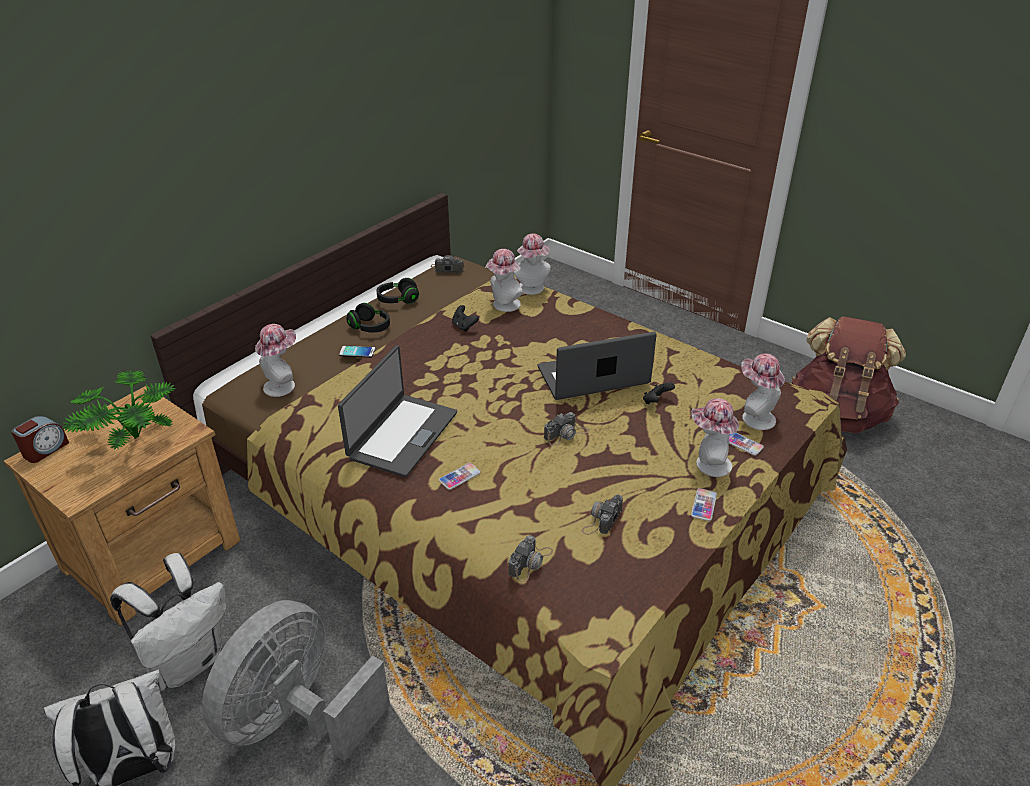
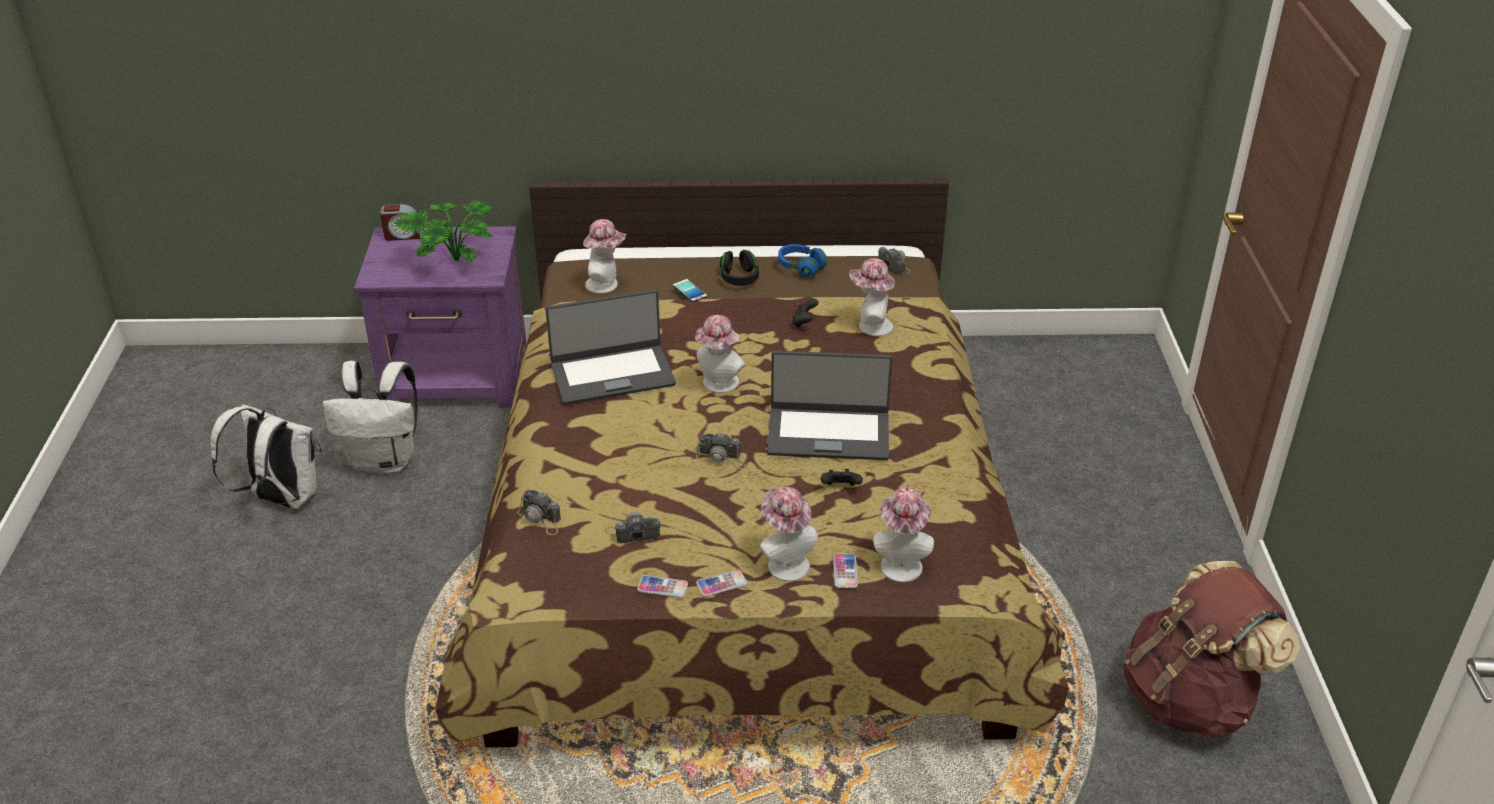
camera: 50 degrees right, 0 degrees up
brown nightstand [4,386,240,626] -> purple nightstand [354,226,526,408]
grey fan [202,600,390,761] -> none
black headphones [376,278,419,304] -> blue headphones [778,244,827,278]
phone [439,463,481,490] -> phone moved to [637,575,688,598]
camera [508,535,553,582] -> camera turned 45 degrees clockwise [517,490,561,535]
hat [513,234,551,295] -> hat moved to [695,315,745,393]
laptop [538,332,657,400] -> laptop turned 150 degrees clockwise [767,351,892,460]

